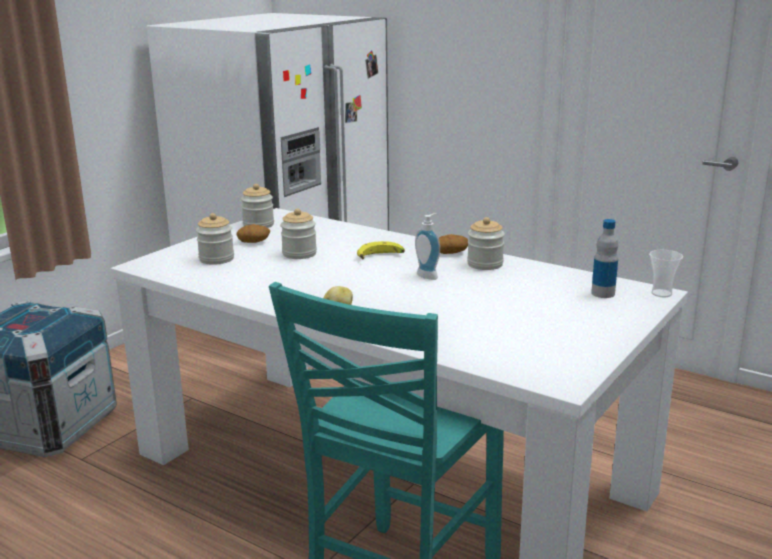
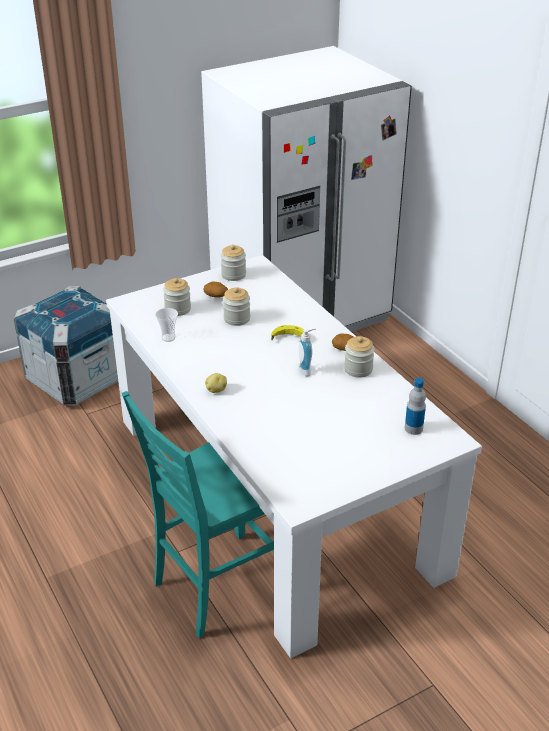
camera: 25 degrees right, 15 degrees up
cup [649,250,683,297] -> cup moved to [155,308,178,342]

